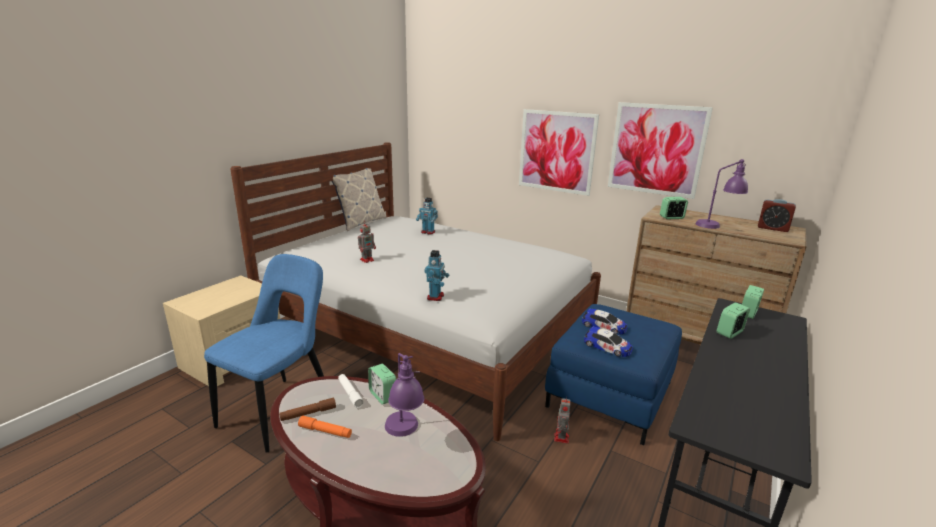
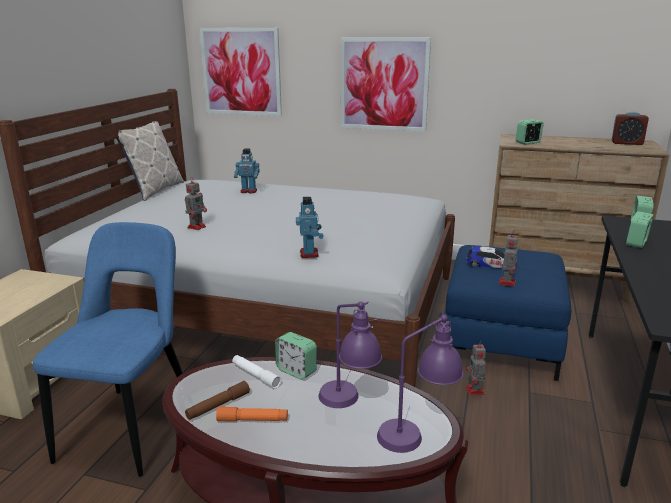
camera: 15 degrees left, 0 degrees up
toy car [584,327,633,357] -> toy robot [499,235,518,287]
picture [608,102,713,199] -> picture moved to [199,28,282,116]
purple table lamp [695,159,748,229] -> purple table lamp moved to [377,312,464,453]

